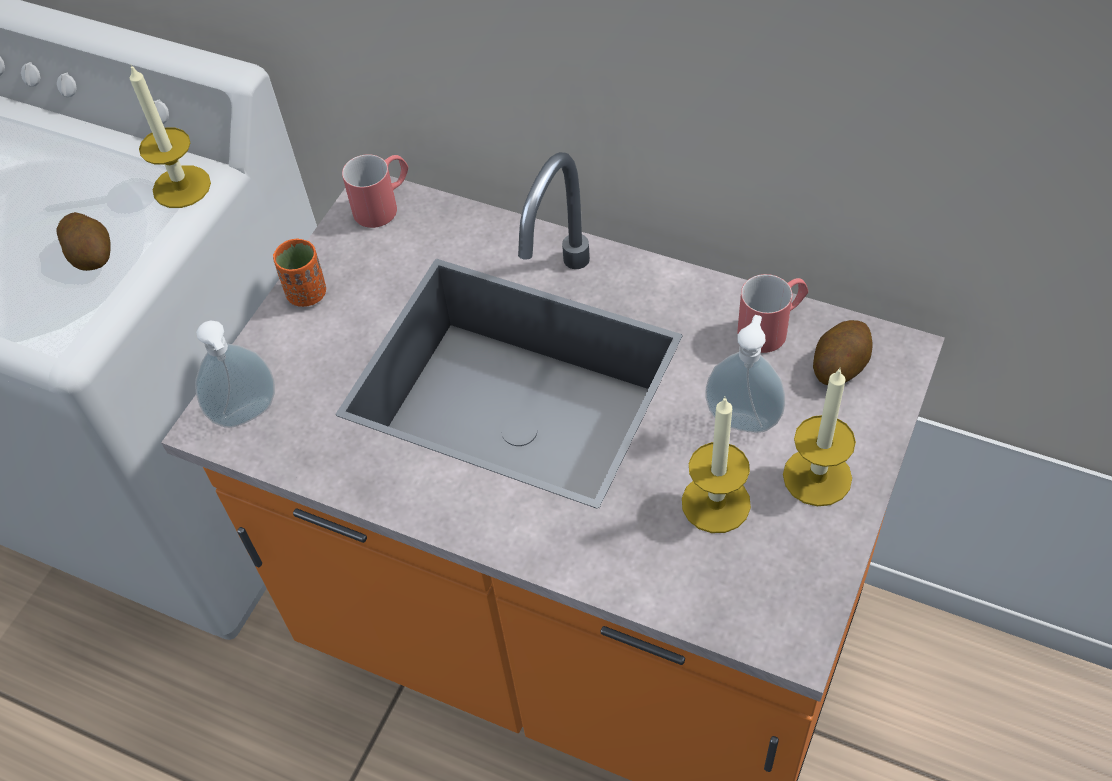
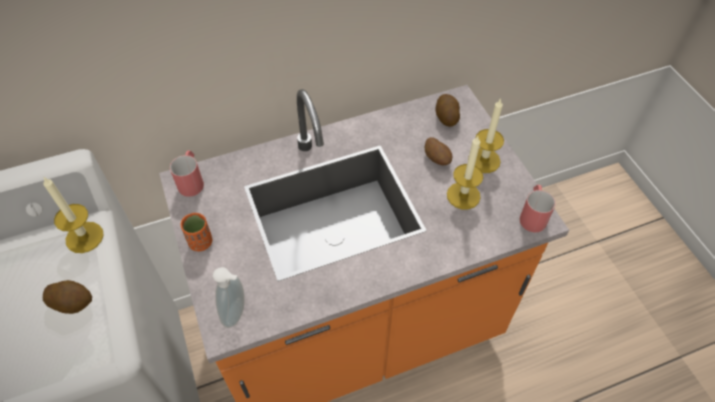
camera: 50 degrees left, 0 degrees up
soap dispenser [705,315,785,433] -> potato [425,137,452,165]
red mug [737,274,808,353] -> red mug moved to [520,185,556,232]

